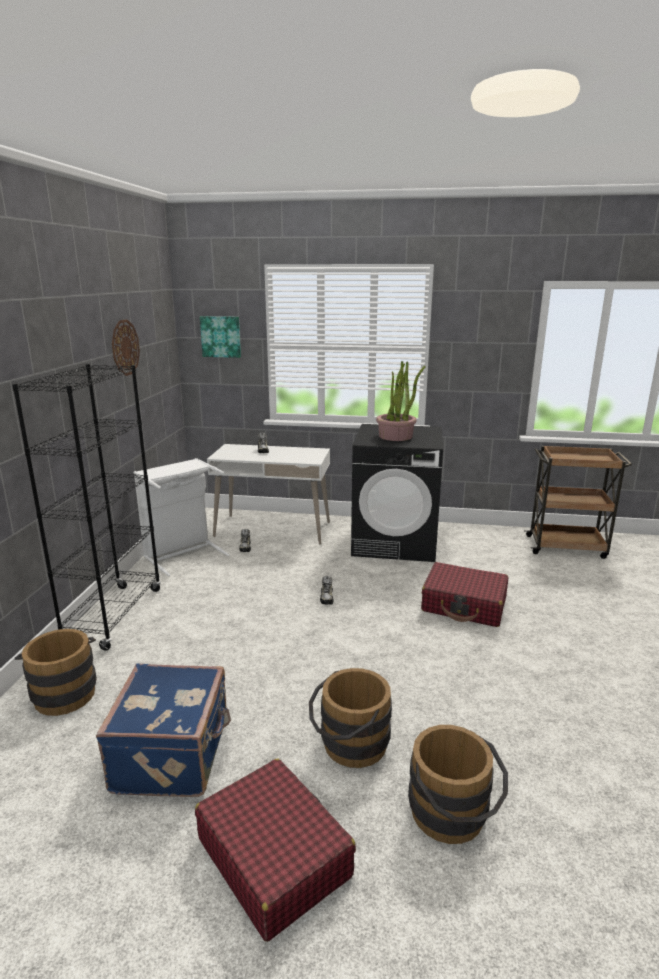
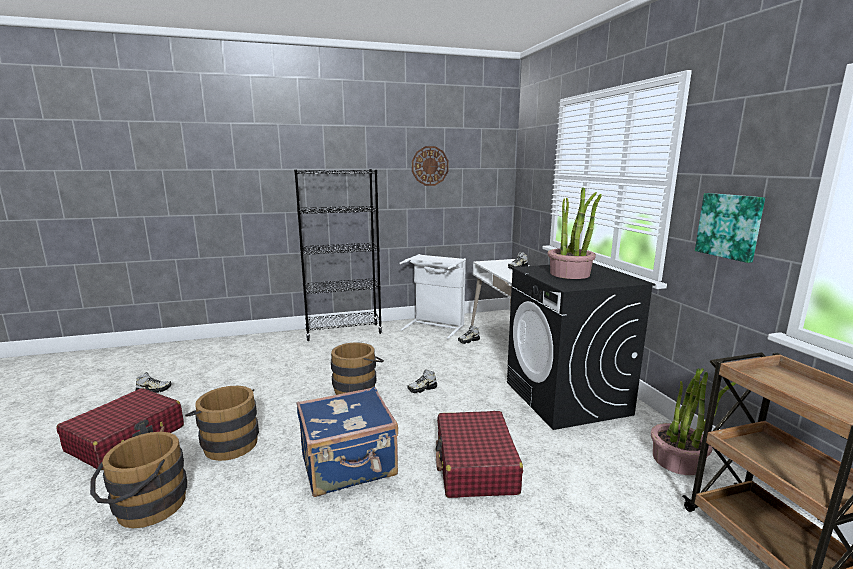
camera: 65 degrees right, 5 degrees down
brown bucket [15,629,97,716] -> brown bucket moved to [331,342,384,395]
blue suitcase [96,663,231,797] -> blue suitcase moved to [297,387,398,497]
picture [200,316,241,358] -> picture moved to [695,193,765,263]
none -> shoe [135,372,171,393]
none -> potted plant [651,368,736,475]

